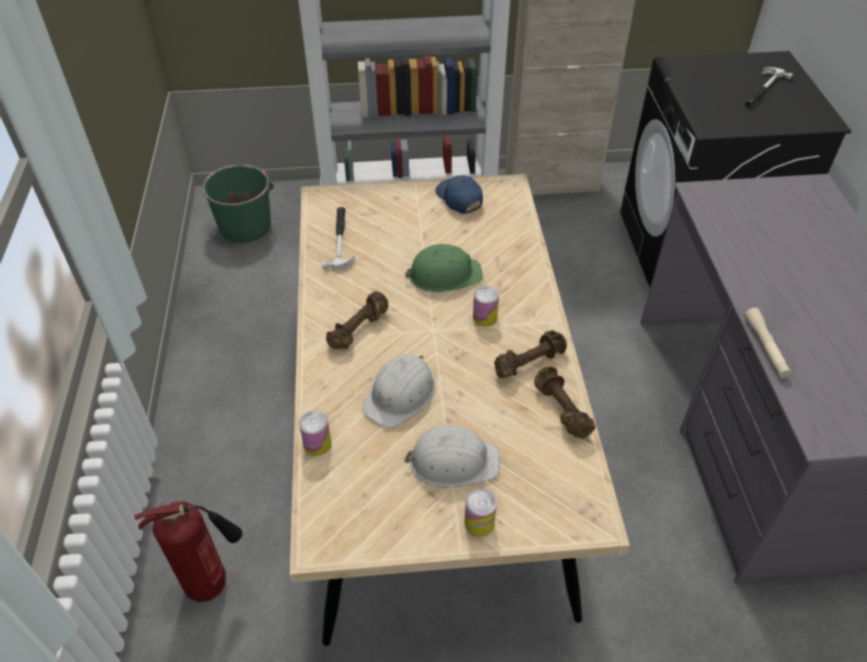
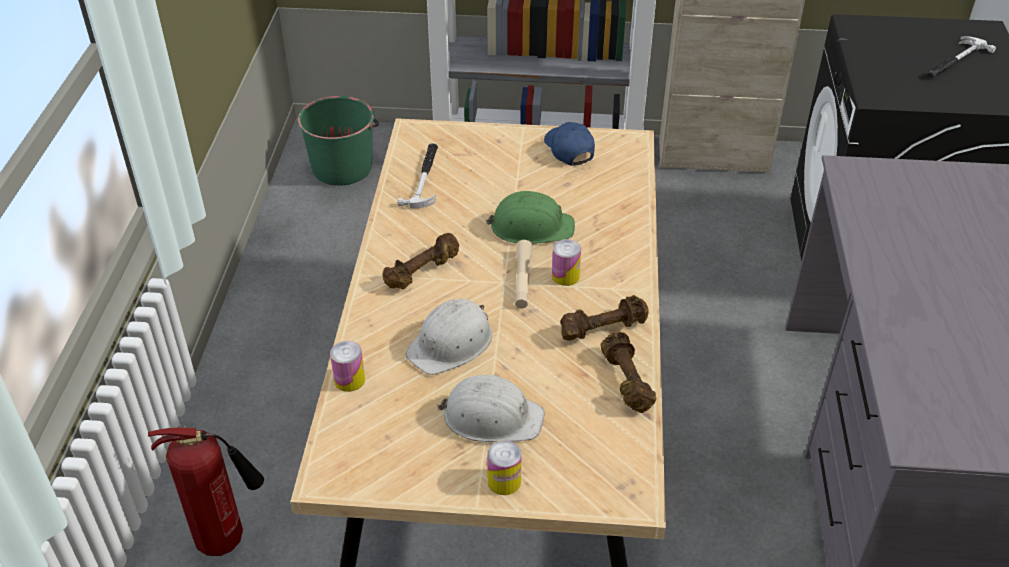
camera: 10 degrees right, 5 degrees down
beige flashlight [744,308,791,378] -> beige flashlight moved to [515,240,532,309]

